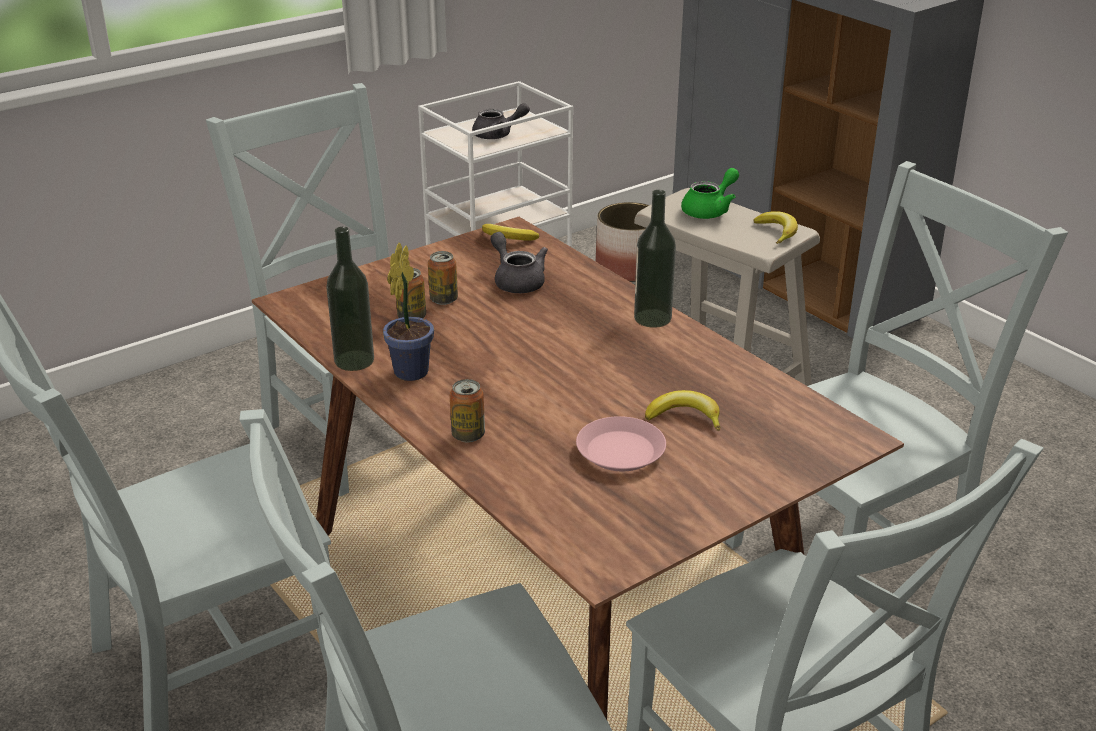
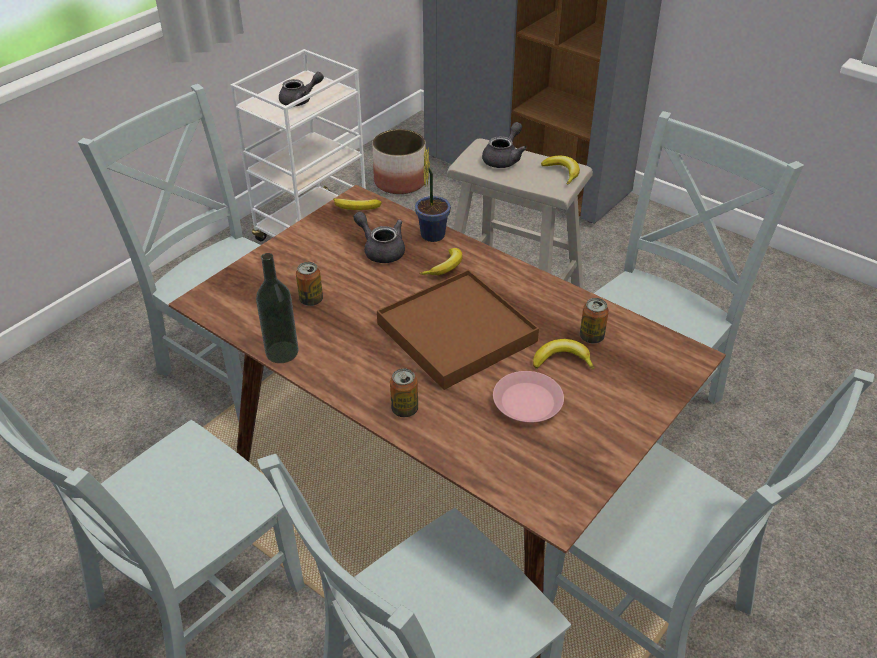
camera: 15 degrees left, 10 degrees up
potted plant [383,243,434,381] -> potted plant moved to [415,147,451,242]
can [428,251,458,305] -> can moved to [580,298,609,344]
bottle [634,190,676,328] -> none
green teapot [681,168,739,219] -> grey teapot [482,122,527,168]
none -> brown tray [377,269,539,390]
none -> banana [419,248,462,275]

